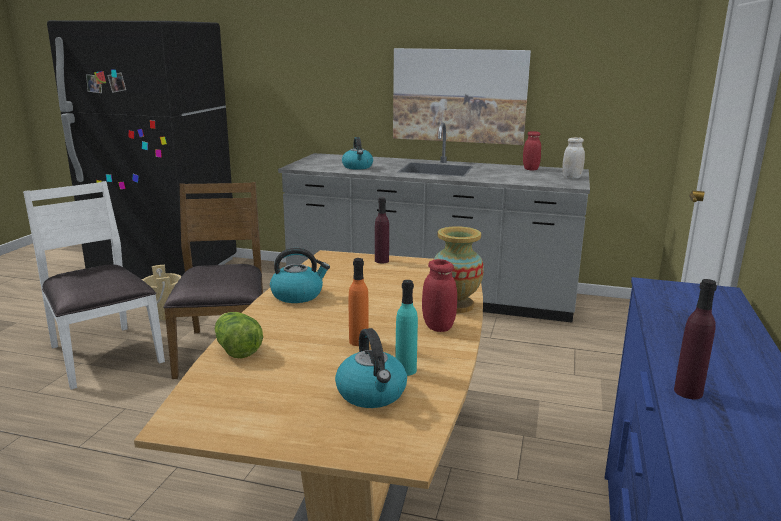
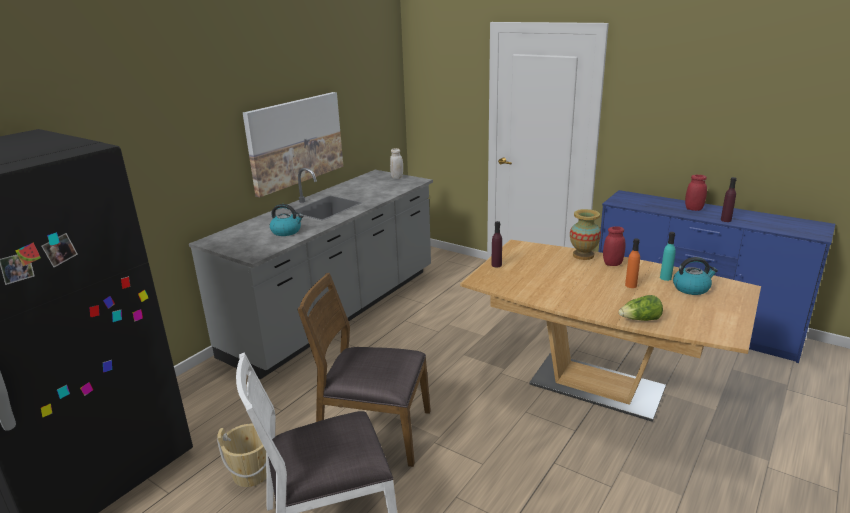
camera: 70 degrees left, 5 degrees up
kettle [270,248,330,303] -> none
red jar [523,131,541,170] -> red jar moved to [685,175,707,211]

